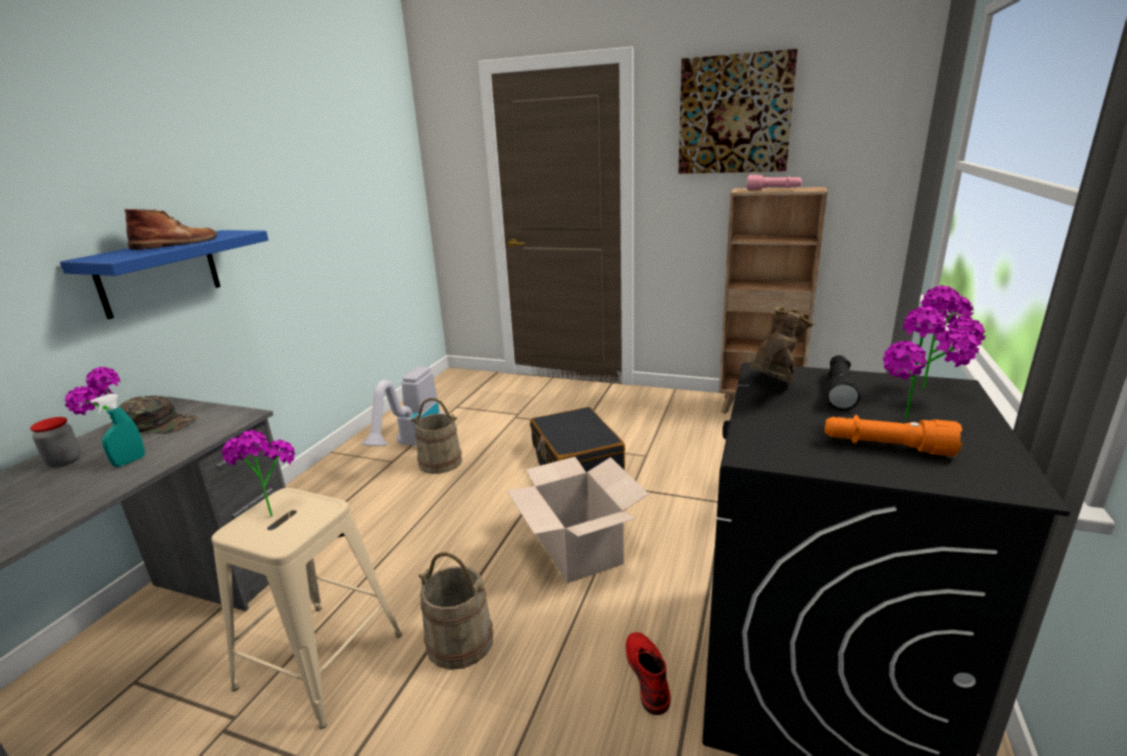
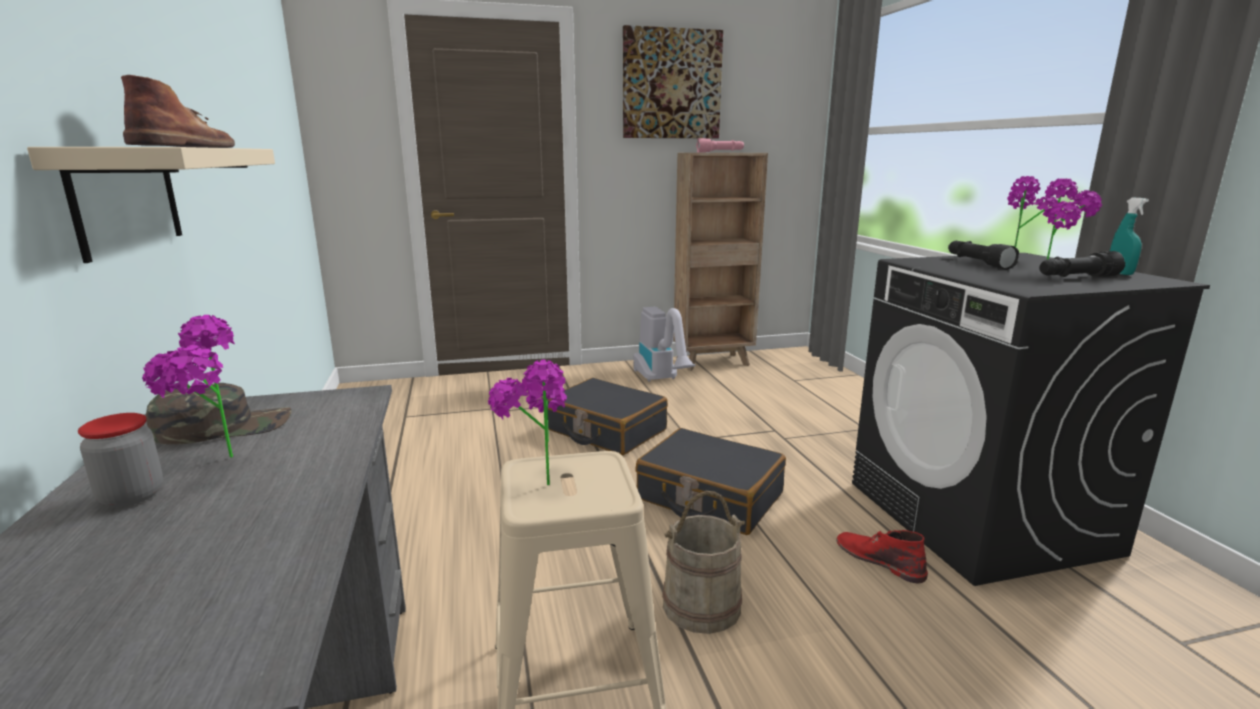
camera: 35 degrees left, 5 degrees down
blue shelf [60,230,268,319] -> beige shelf [27,147,275,263]
turquoise spray bottle [91,394,145,467] -> turquoise spray bottle moved to [1110,198,1149,275]
vacuum cleaner [362,367,445,446] -> vacuum cleaner moved to [633,307,695,382]
beige bucket [411,398,462,474] -> none
cardboard box [507,457,649,583] -> black suitcase [635,428,786,535]
brown boot [749,305,817,384] -> none
orange flashlight [825,415,962,456] -> black flashlight [1039,251,1125,277]

